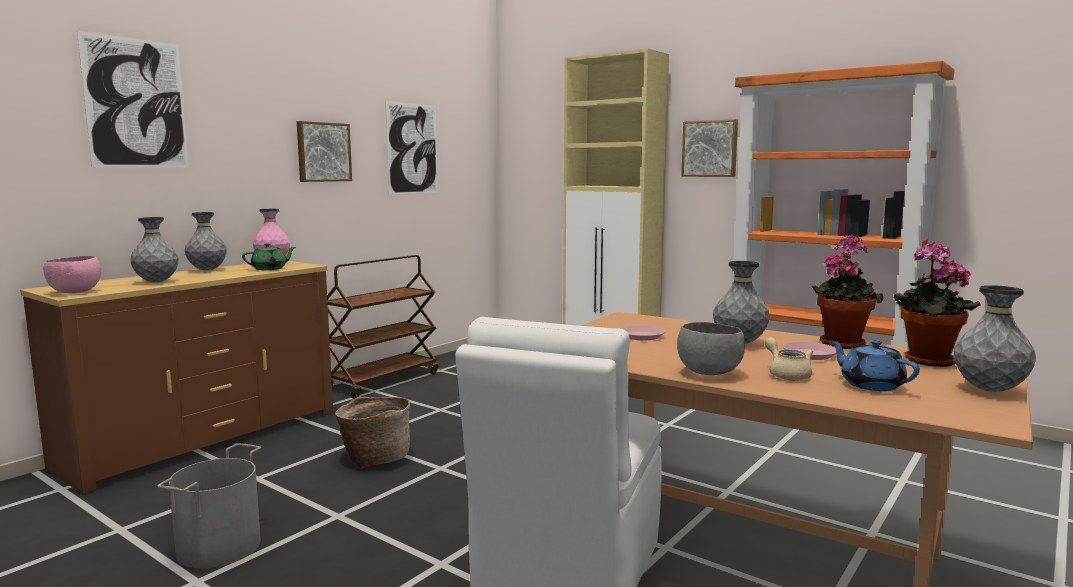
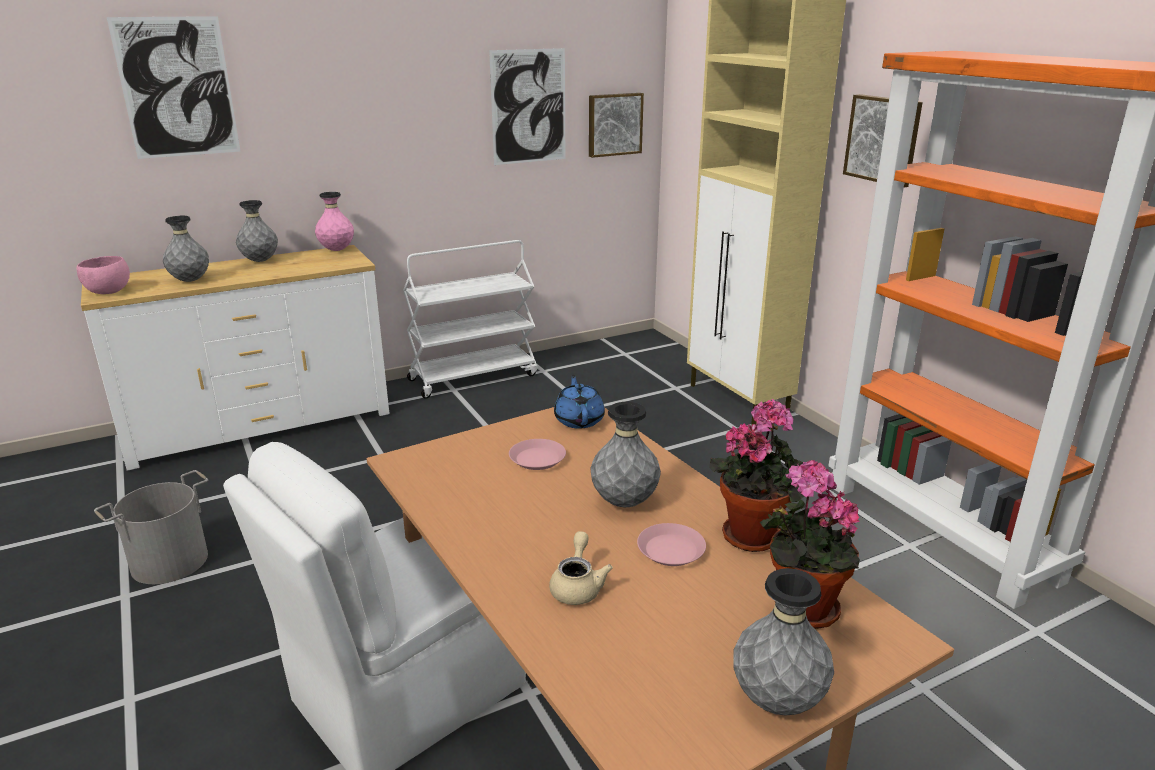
camera: 25 degrees right, 15 degrees up
brown dresser [20,261,333,494] -> white dresser [81,245,390,471]
green teapot [242,243,296,270] -> none
picture [297,121,352,182] -> picture moved to [589,93,644,158]
brown cart [327,255,438,399] -> white cart [403,240,537,399]
basket [335,396,410,469] -> none
grey bowl [677,322,745,375] -> none
blue teapot [830,340,920,391] -> blue teapot moved to [554,375,605,429]

